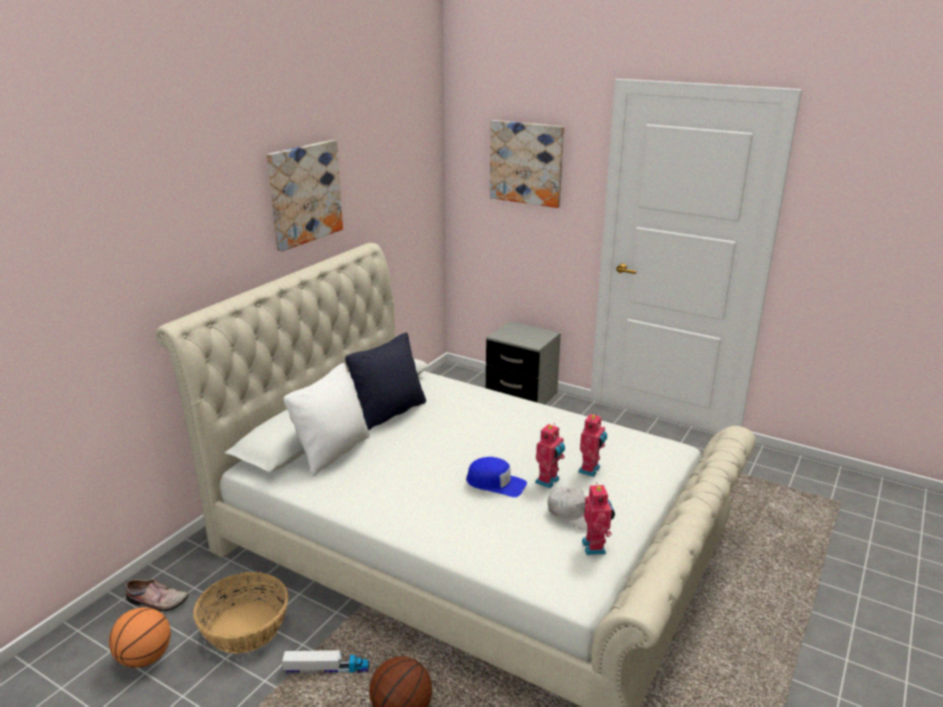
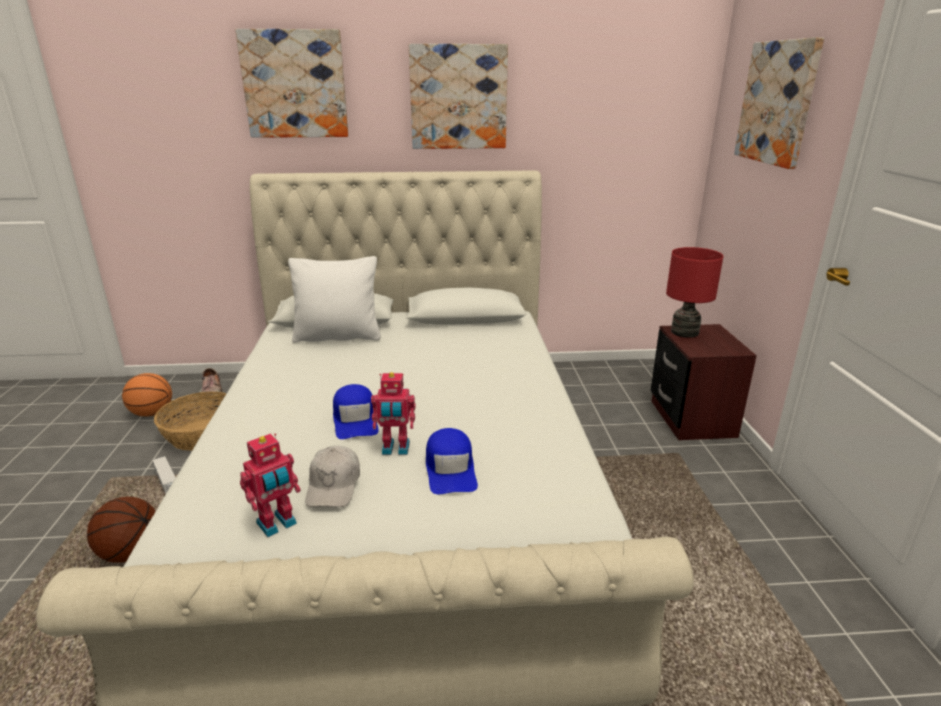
camera: 55 degrees right, 0 degrees up
black pillow [345,332,426,430] -> none
grey nightstand [486,321,561,405] -> brown nightstand [651,324,757,440]
toy robot [578,413,607,477] -> blue cap [426,428,478,494]
none -> picture [235,29,349,138]
none -> red table lamp [666,247,723,338]

